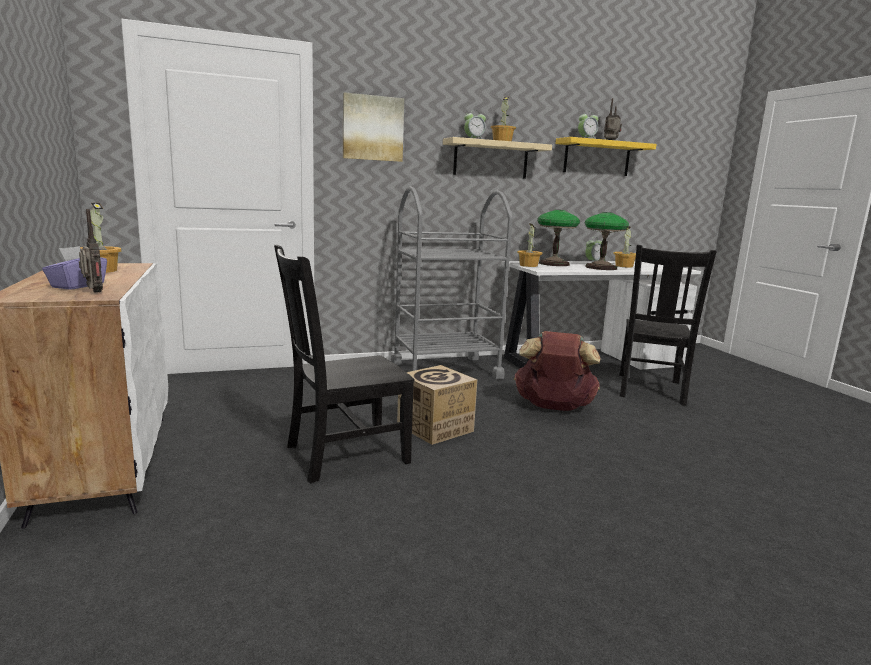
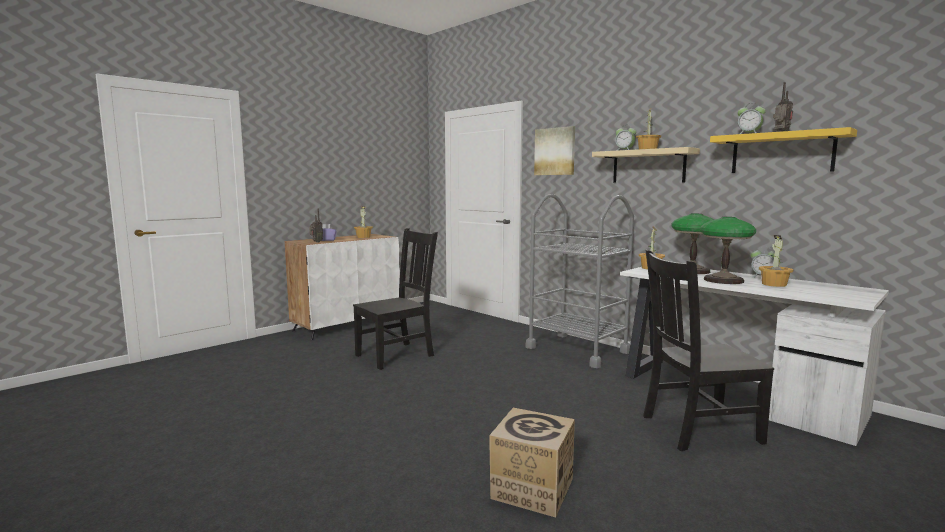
camera: 65 degrees right, 5 degrees down
black chair [274,244,415,483] -> black chair turned 105 degrees clockwise [353,228,438,370]
cardboard box [397,365,477,445] -> cardboard box moved to [489,408,575,517]
brown backpack [514,331,601,411] -> none

